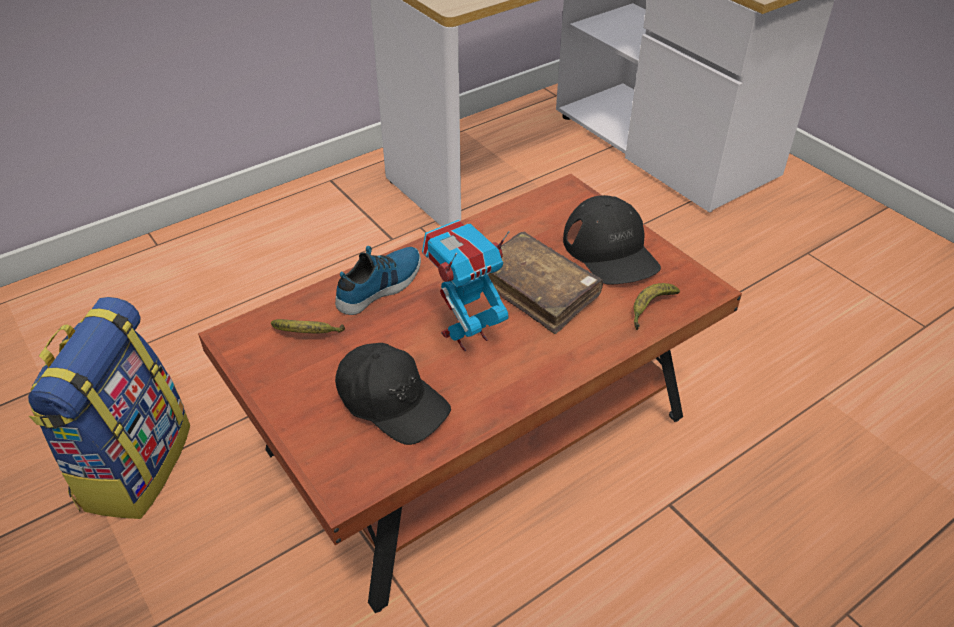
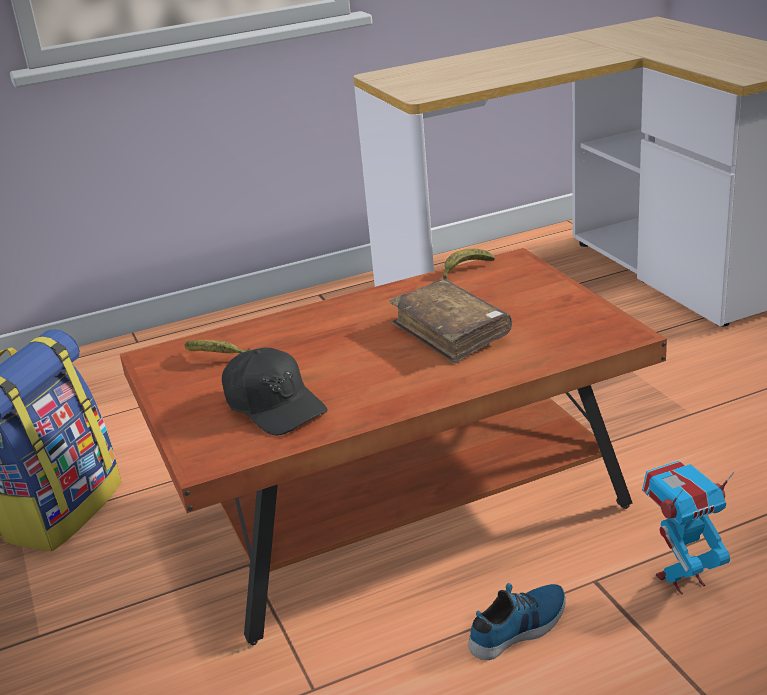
camera: 15 degrees right, 15 degrees down
shoe [335,246,421,315] -> shoe moved to [468,583,566,660]
toy robot [422,220,510,351] -> toy robot moved to [642,461,735,595]
black cap [563,195,661,285] -> none
banana [634,283,680,330] -> banana moved to [443,249,495,279]

